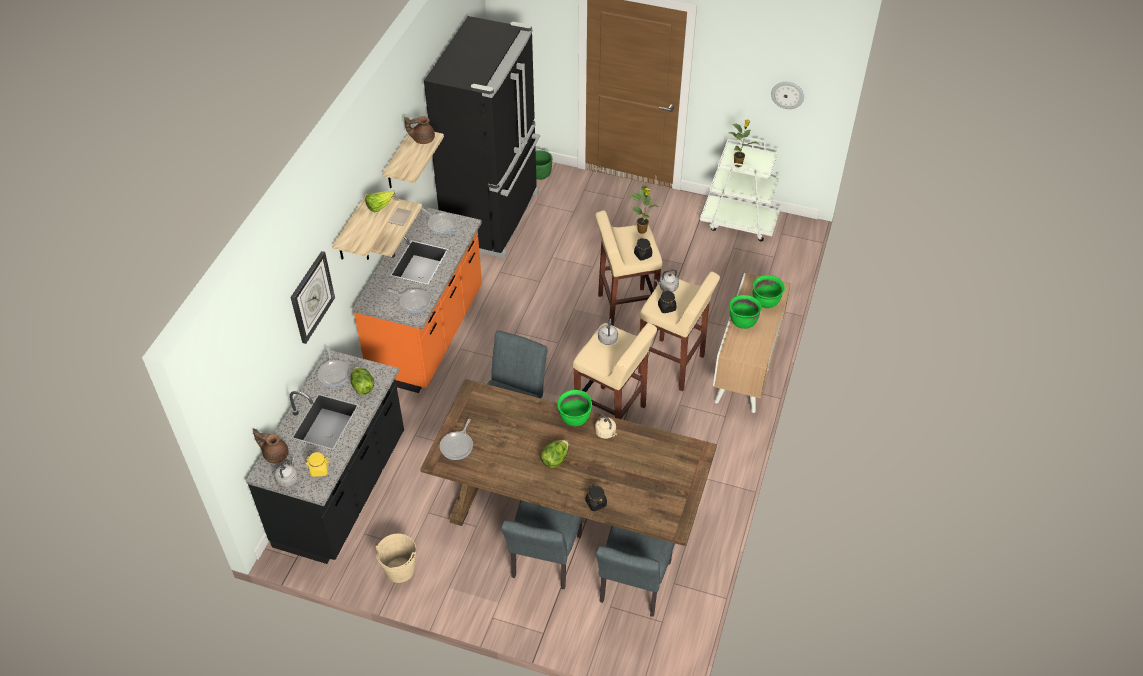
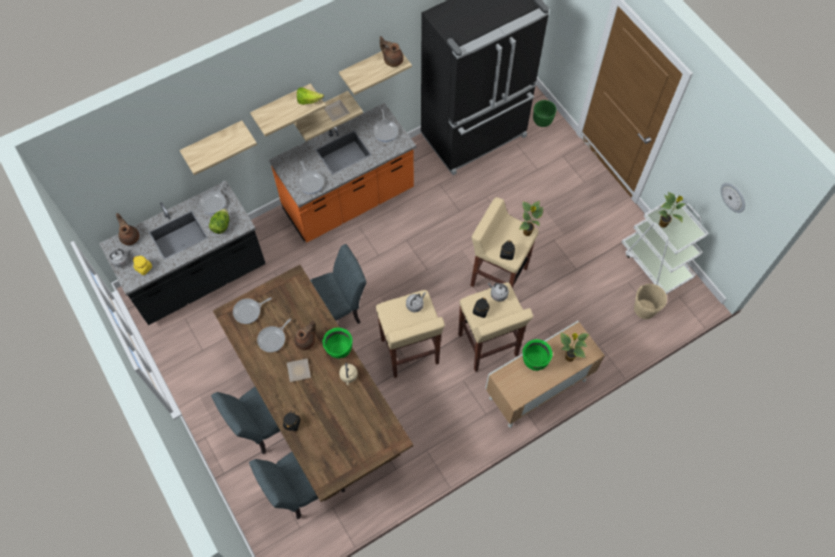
camera: 40 degrees right, 15 degrees up
wall clock [291,251,335,344] -> shelf [180,121,257,175]
beige bucket [376,534,416,583] -> beige bucket moved to [634,284,667,319]
lettuce [541,440,569,468] -> plate [287,359,311,382]
green cooking pot [753,275,785,308] -> potted plant [560,333,589,362]
none -> frying pan [257,319,291,352]
none -> brown teapot [294,320,316,350]

